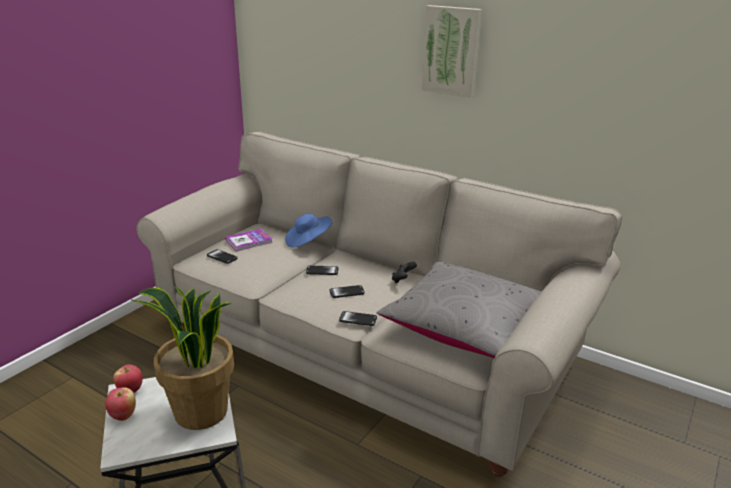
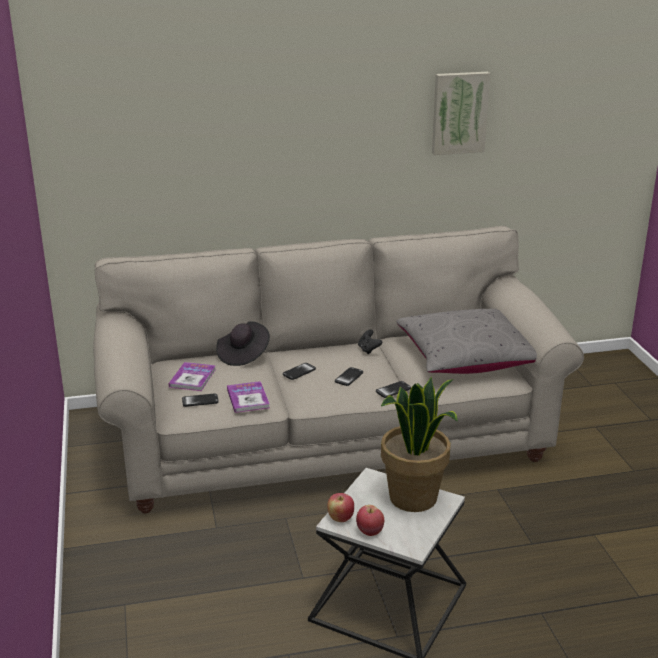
camera: 45 degrees left, 0 degrees up
blue hat [285,213,332,247] -> black hat [216,322,270,366]
picture [422,5,482,98] -> picture moved to [432,72,490,155]
none -> book [227,381,270,413]

